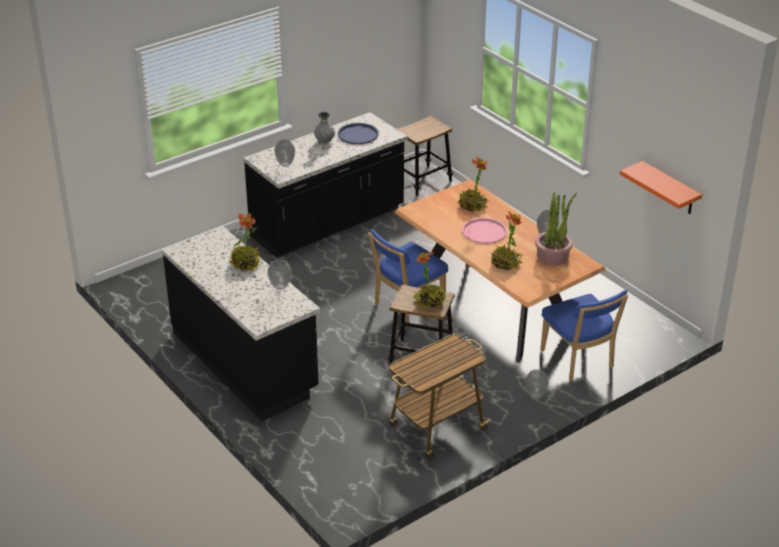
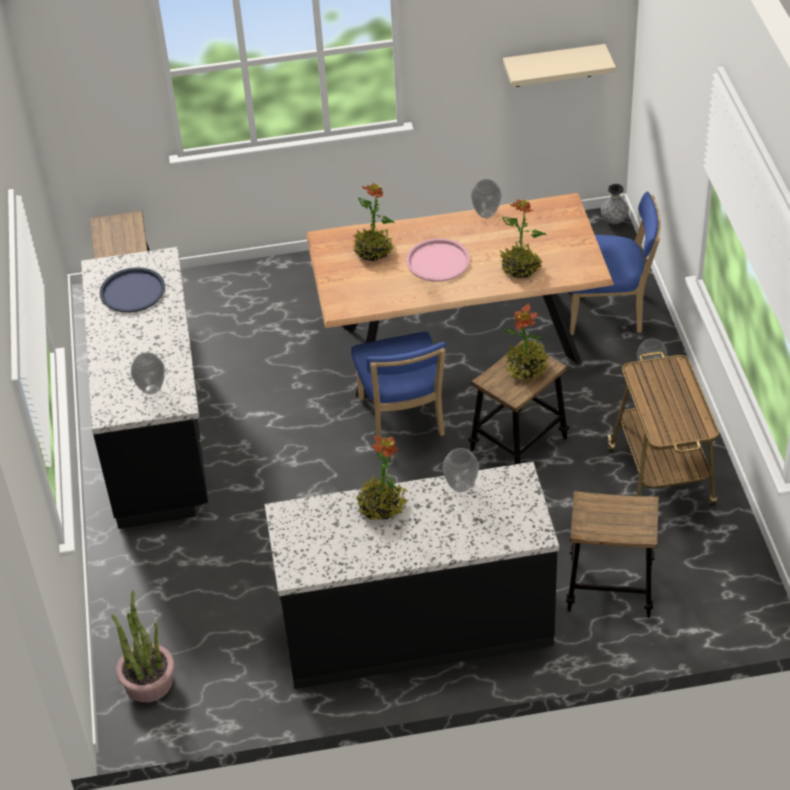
camera: 60 degrees left, 10 degrees up
grey vase [314,112,335,143] -> grey vase moved to [601,184,629,224]
potted plant [535,192,577,265] -> potted plant moved to [111,591,174,702]
orange shelf [620,161,702,214] -> beige shelf [503,44,616,87]
none -> stool [566,491,659,618]

